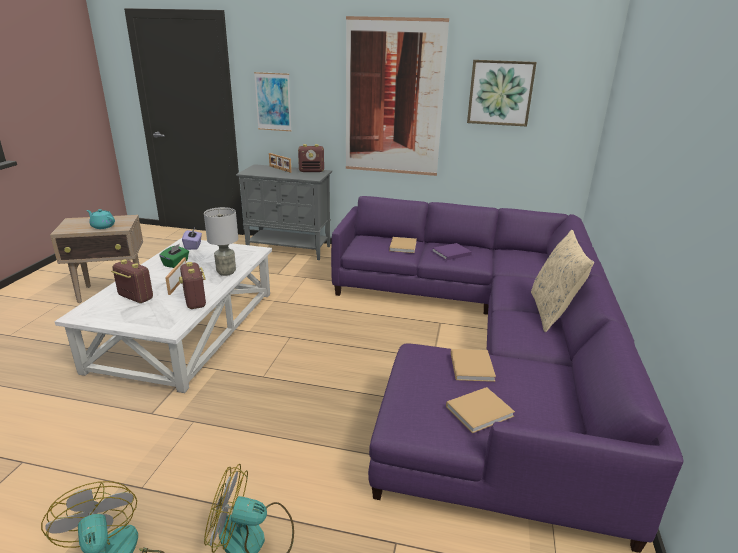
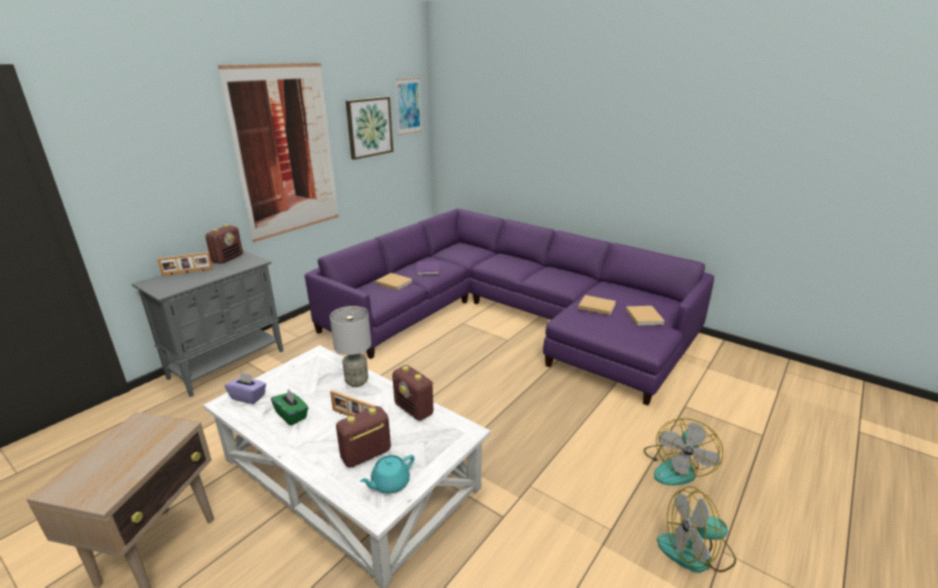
camera: 65 degrees left, 0 degrees up
turquoise teapot [87,209,115,229] -> turquoise teapot moved to [360,455,414,494]
radio [179,262,206,309] -> radio turned 45 degrees clockwise [392,365,434,421]
picture [254,72,292,131] -> picture moved to [395,78,422,135]
beige pillow [531,230,594,333] -> none

